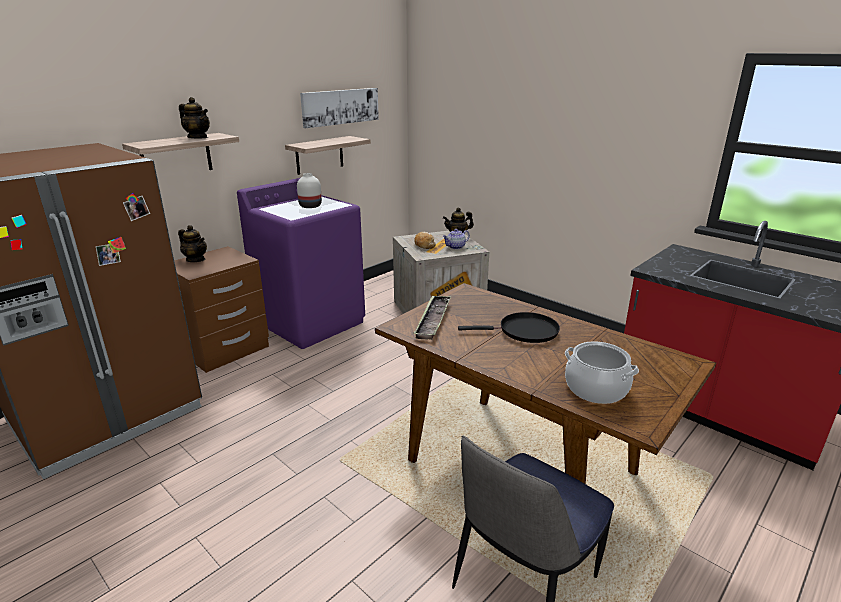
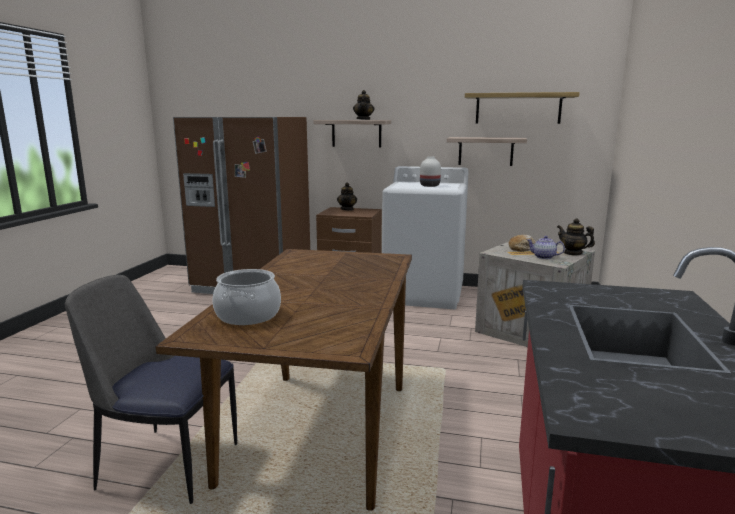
camera: 60 degrees right, 10 degrees down
purple washing machine [237,178,365,349] -> white washing machine [382,166,469,309]
picture [300,88,379,128] -> shelf [465,92,580,124]
tray [414,295,451,340] -> none
black frying pan [458,312,560,343] -> none

